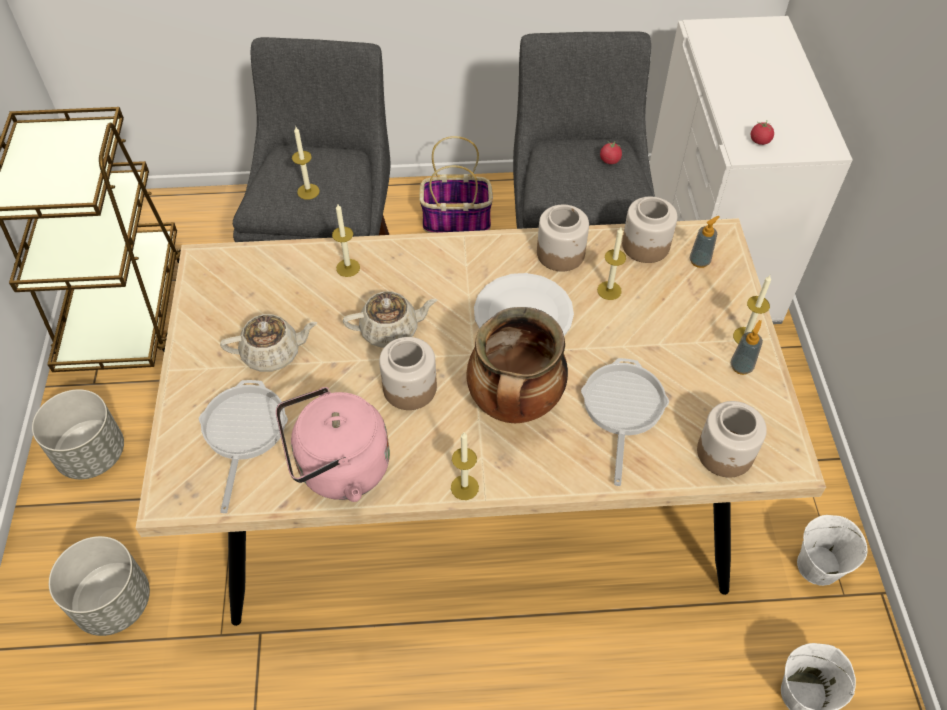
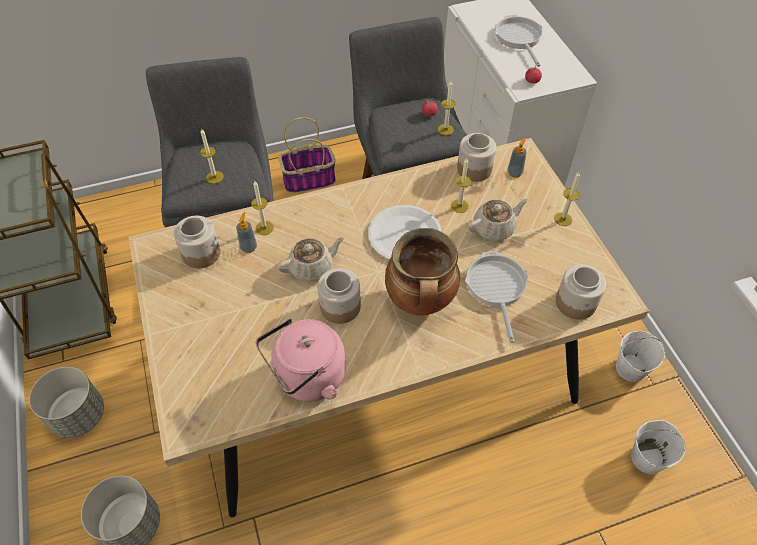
camera: 15 degrees left, 0 degrees up
frying pan [199,380,288,513] -> frying pan moved to [495,15,543,67]
beige teapot [220,314,317,372] -> beige teapot moved to [468,198,529,241]
candle [451,432,479,500] -> candle moved to [438,81,455,135]
jar [537,205,589,272] -> jar moved to [174,216,221,268]
soap dispenser [731,320,763,375] -> soap dispenser moved to [236,212,257,253]

